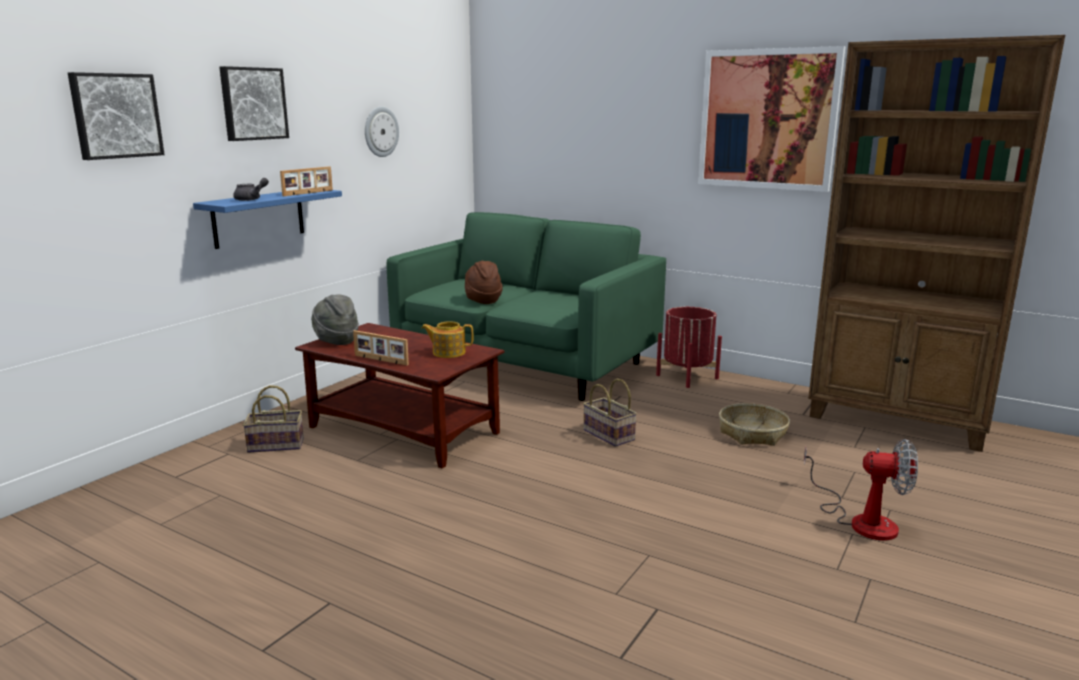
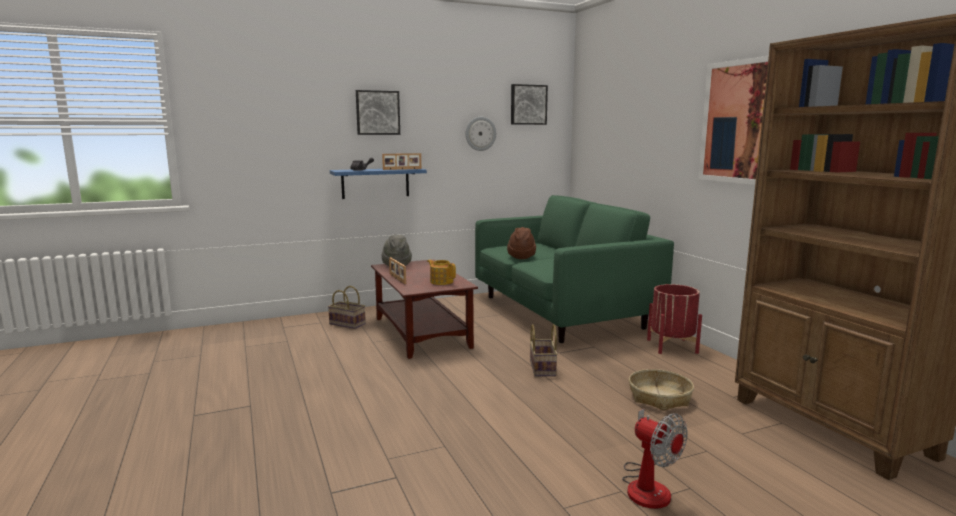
camera: 35 degrees right, 5 degrees down
picture [68,72,165,160] -> picture moved to [511,84,548,125]

